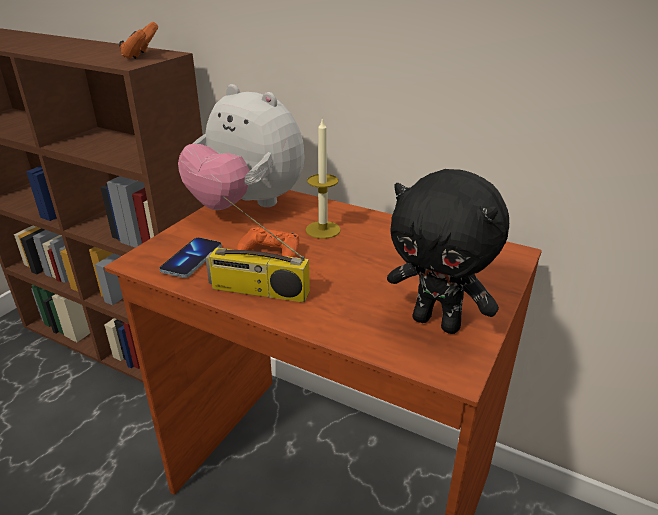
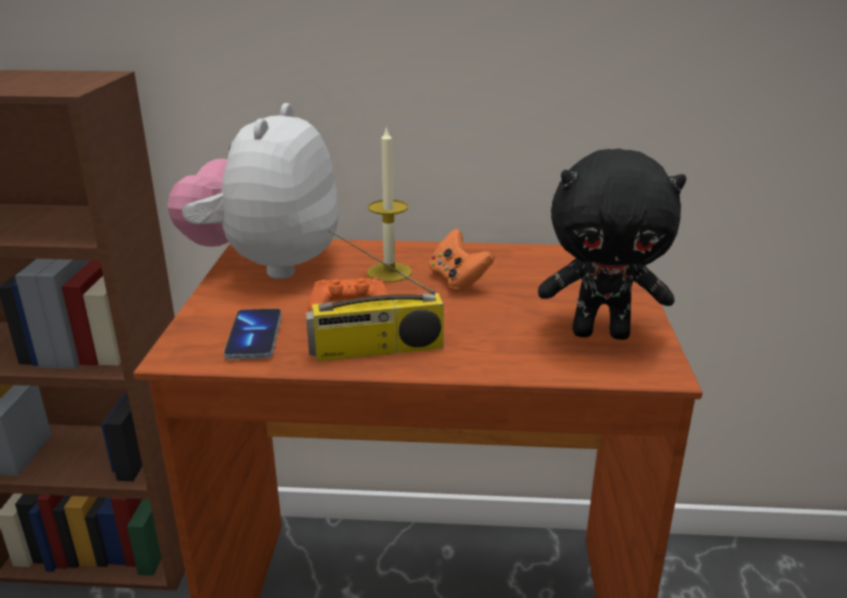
camera: 25 degrees left, 5 degrees down
orange game controller [119,22,158,59] -> orange game controller moved to [429,228,494,292]
plush toy [178,84,305,210] -> plush toy turned 90 degrees clockwise [167,103,339,279]

